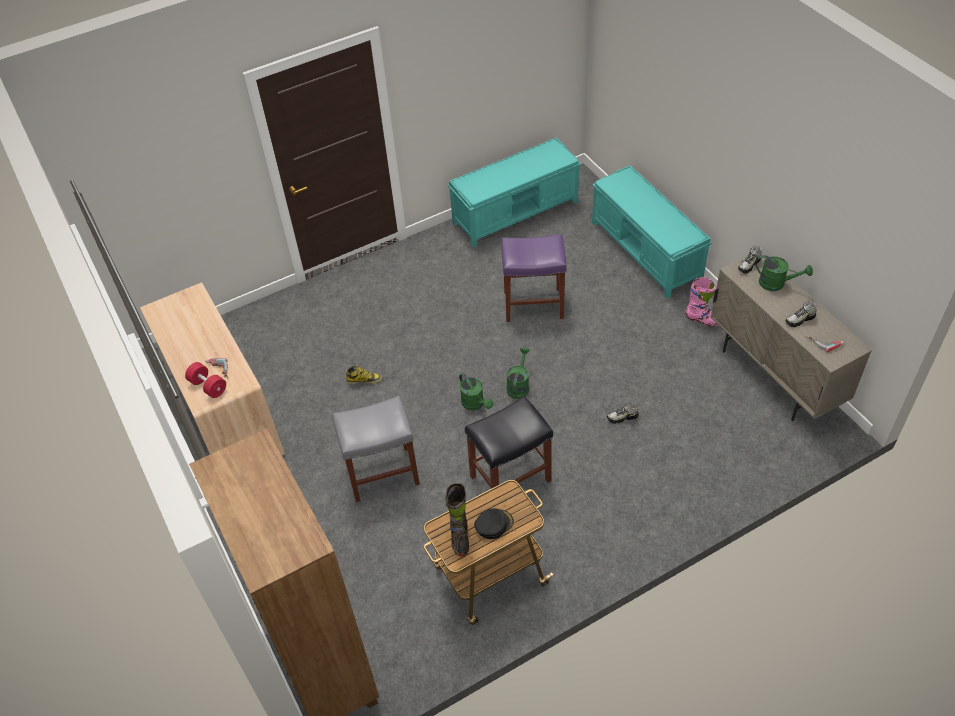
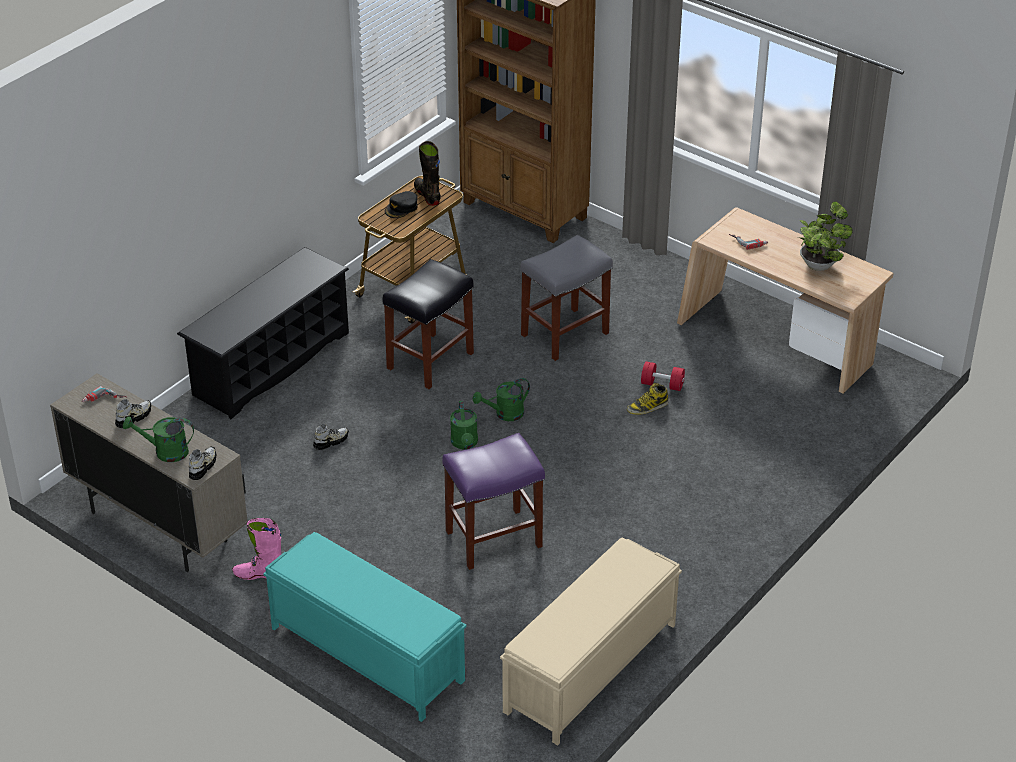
camera: 155 degrees right, 10 degrees down
red dumbbell [185,362,226,398] -> red dumbbell moved to [641,361,685,391]
turquoise bench [448,138,581,247] -> beige bench [500,538,682,746]
green watering can [459,373,493,410] -> green watering can turned 60 degrees counterclockwise [473,378,530,421]
none -> black shoe rack [177,247,349,419]
none -> potted plant [799,201,853,271]

